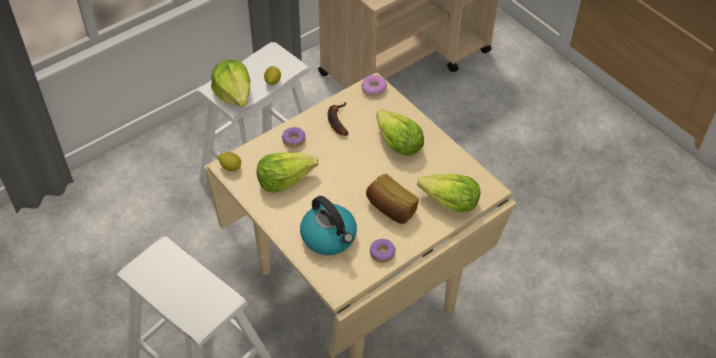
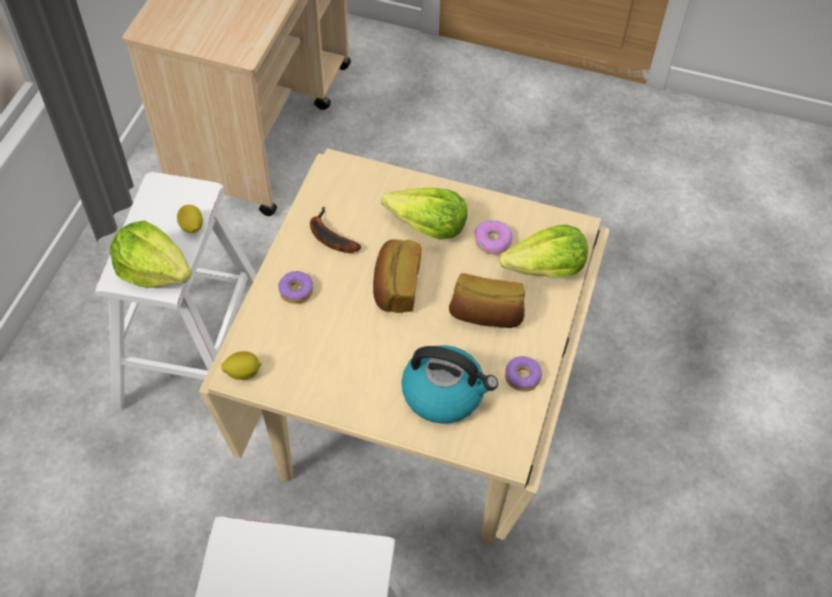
camera: 35 degrees left, 5 degrees up
lettuce [256,152,318,193] -> none
donut [361,75,387,96] -> donut moved to [475,220,512,255]
none -> bread [373,239,422,313]

